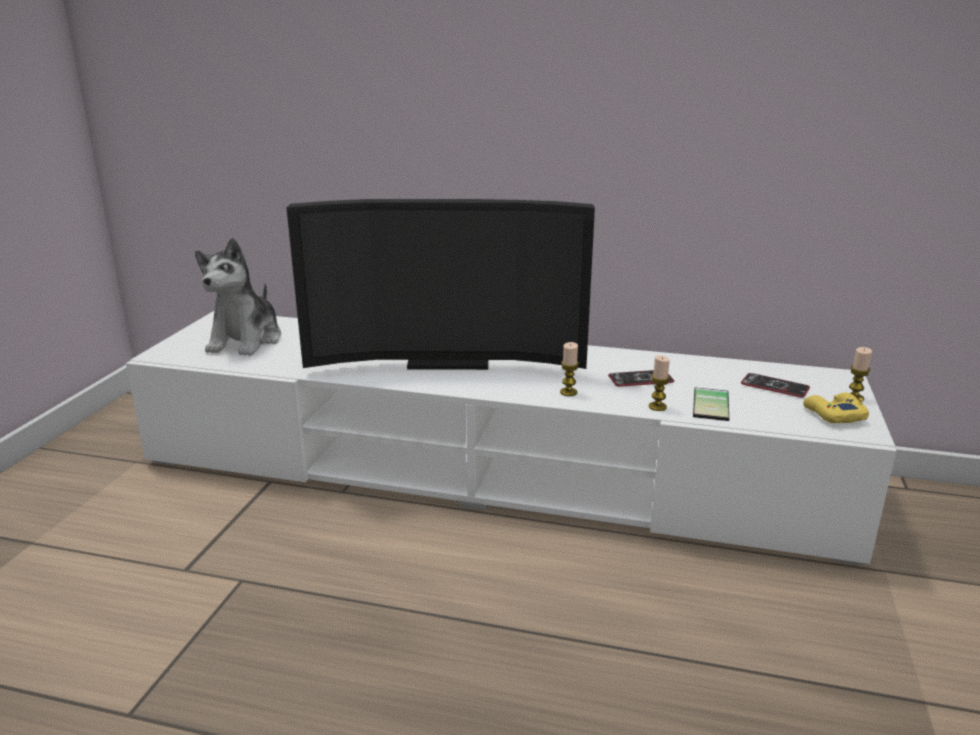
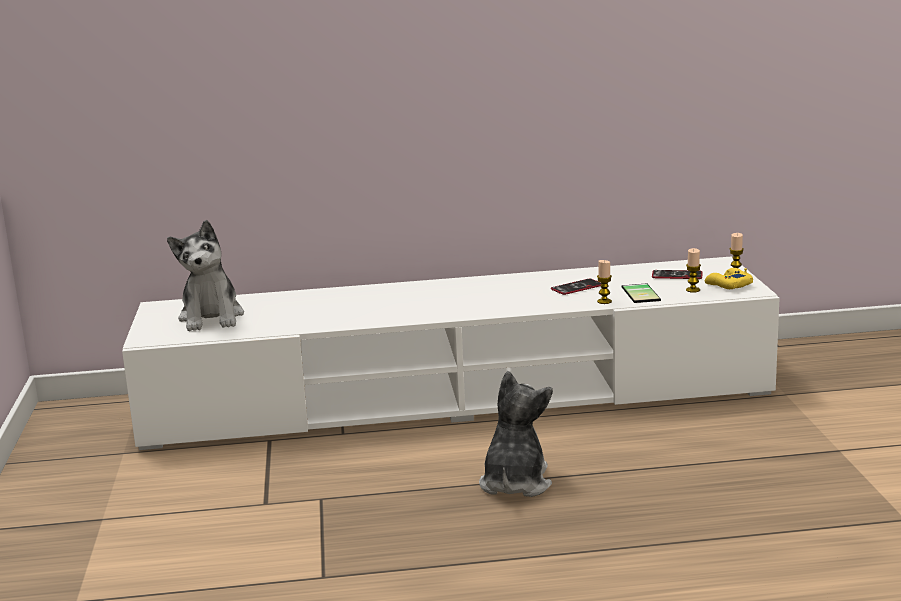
camera: 20 degrees left, 5 degrees down
television [286,199,595,370] -> none
candle [560,342,579,396] -> candle moved to [686,248,701,293]
none -> plush toy [479,371,553,497]

